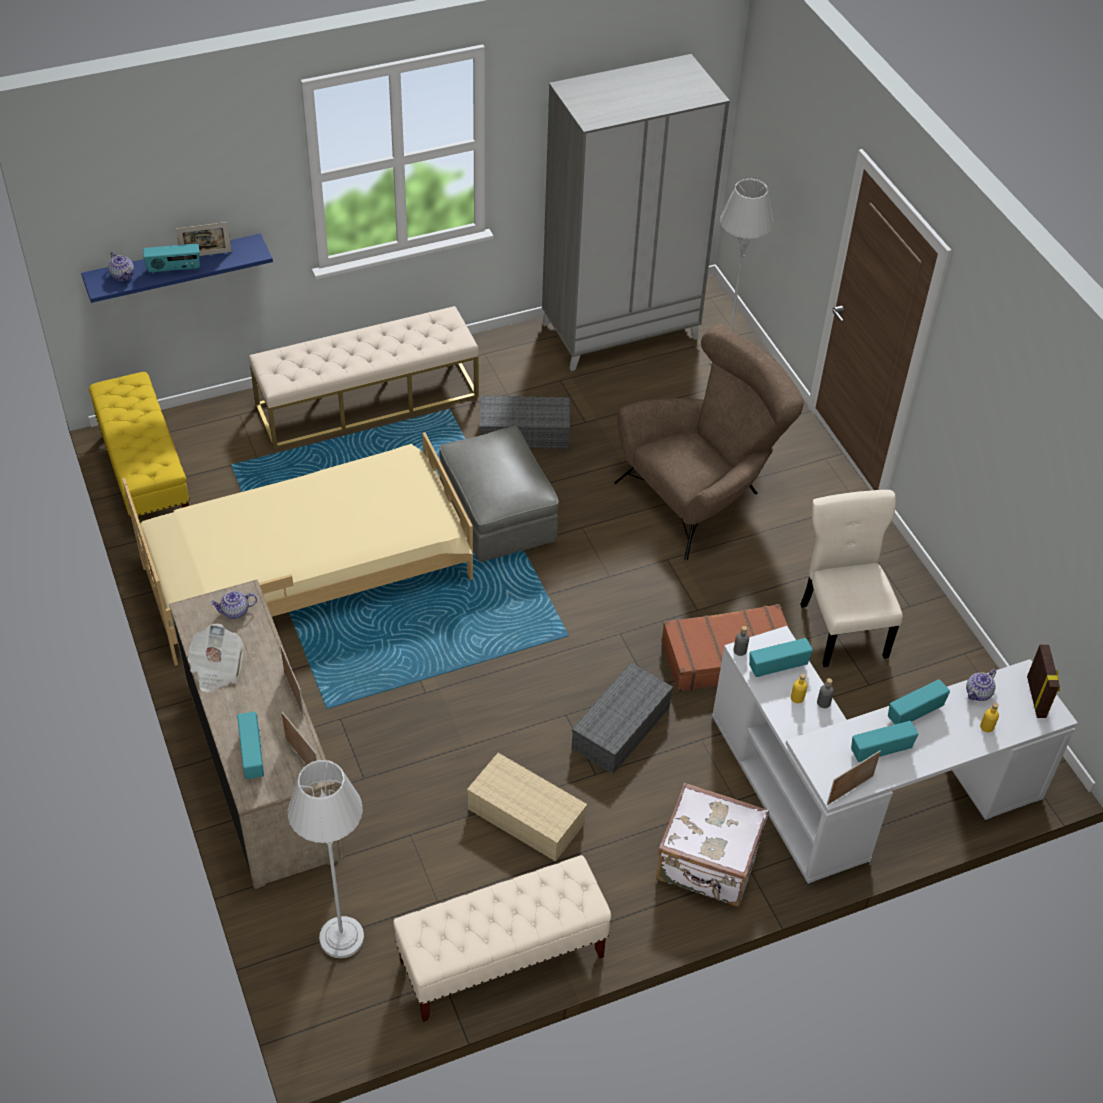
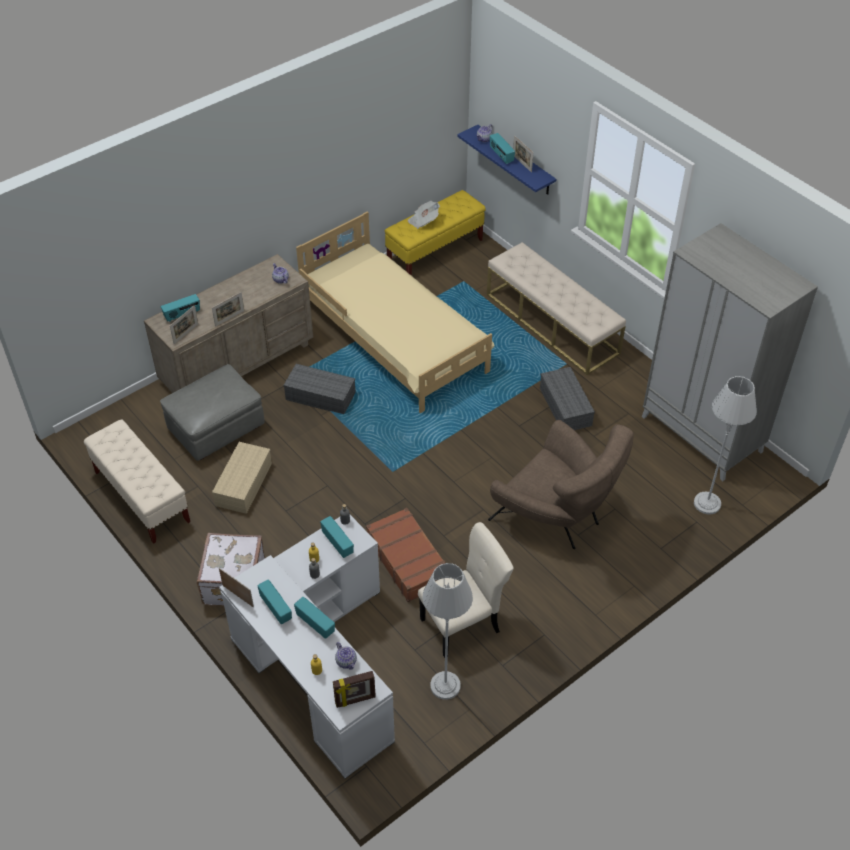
camera: 75 degrees right, 0 degrees up
newspaper [186,624,245,692] -> newspaper moved to [408,201,440,229]
grey floor lamp [287,760,364,958] -> grey floor lamp moved to [423,563,473,700]
grey ottoman [439,426,559,562] -> grey ottoman moved to [160,364,265,461]
grey storage box [571,662,673,774] -> grey storage box moved to [283,364,356,414]
teapot [966,669,996,701] -> teapot turned 150 degrees counterclockwise [335,642,357,670]

